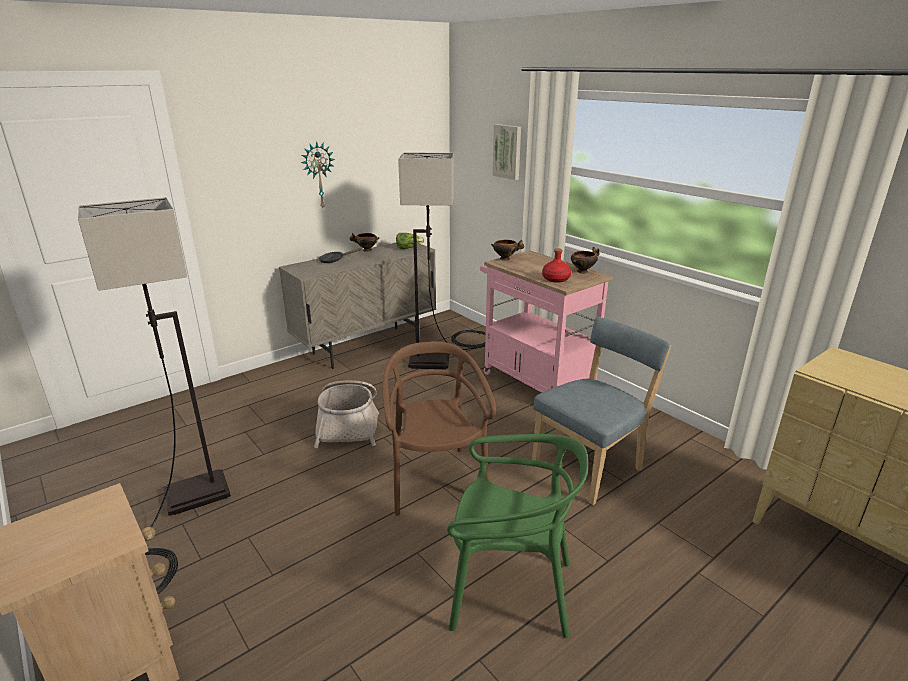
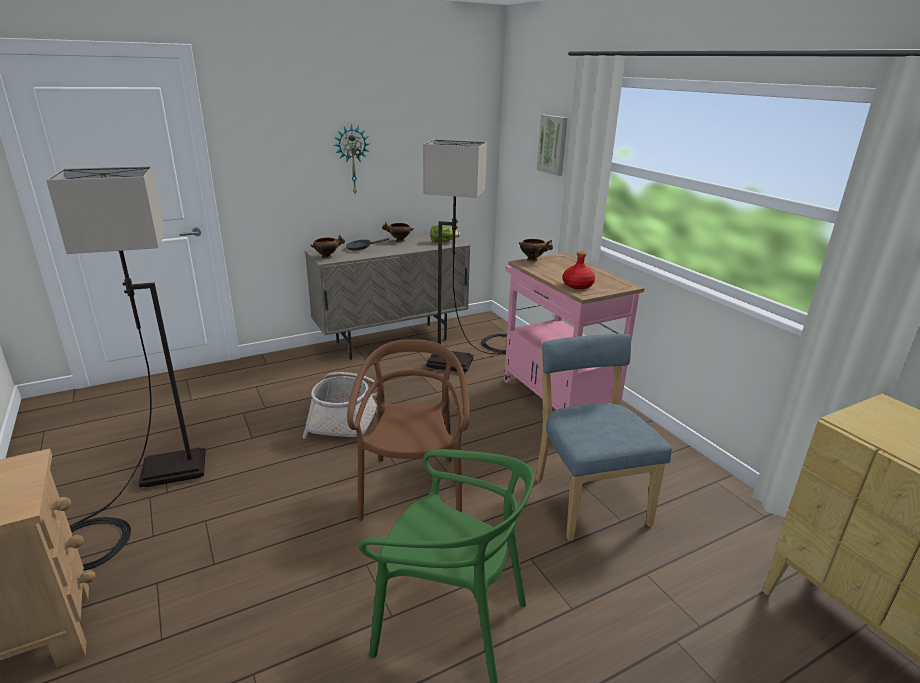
camera: 10 degrees right, 0 degrees up
blue chair [532,317,671,505] -> blue chair turned 75 degrees counterclockwise [535,334,672,540]
bowl [571,247,600,274] -> bowl moved to [311,235,345,259]

